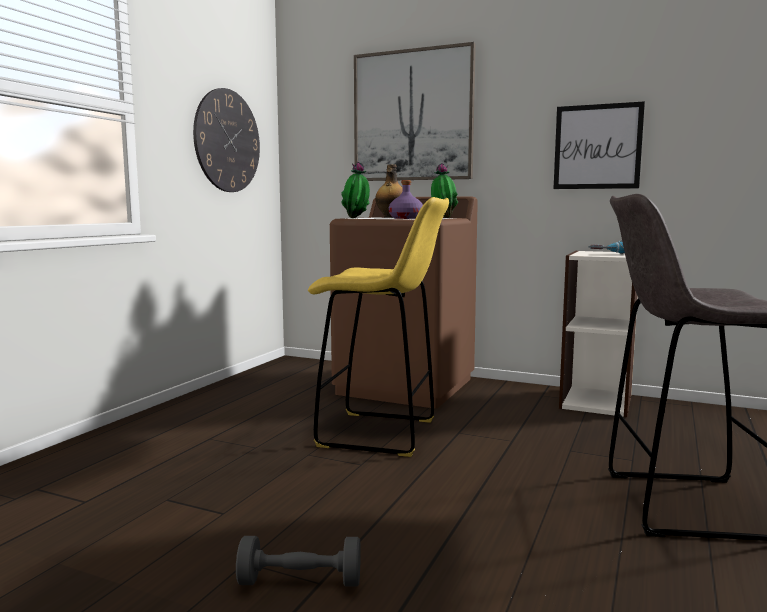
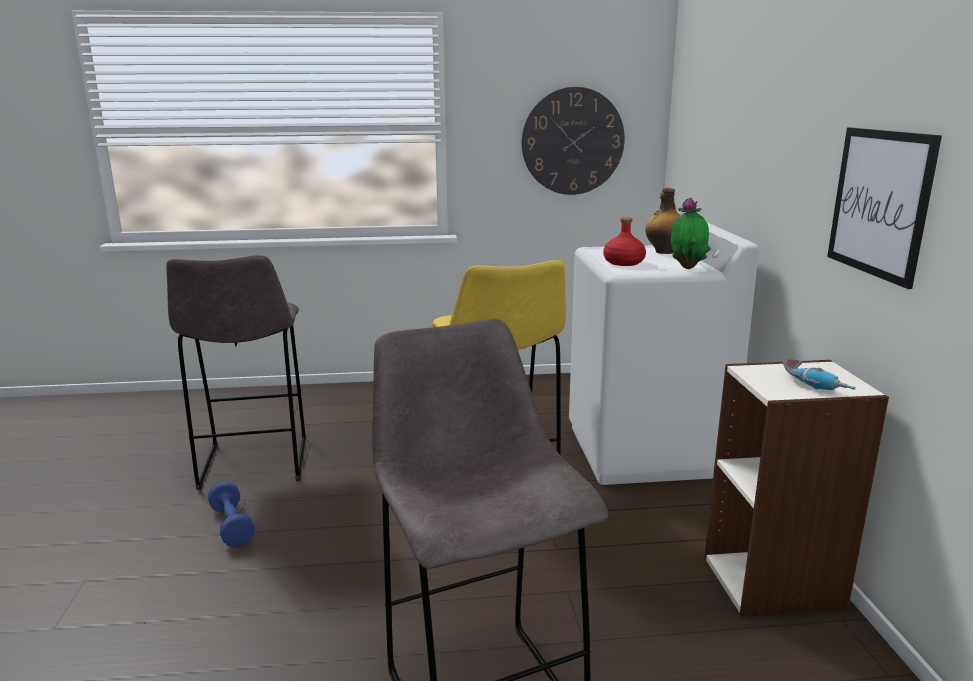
camera: 60 degrees right, 10 degrees up
grey dumbbell [236,536,361,587] -> blue dumbbell [208,481,255,547]
brown washing machine [330,197,478,408] -> white washing machine [569,223,759,485]
potted plant [341,162,370,218] -> none
picture [354,42,476,181] -> none
purple bottle [389,180,423,219] -> red bottle [604,217,646,266]
none -> grey stool [166,255,306,490]

